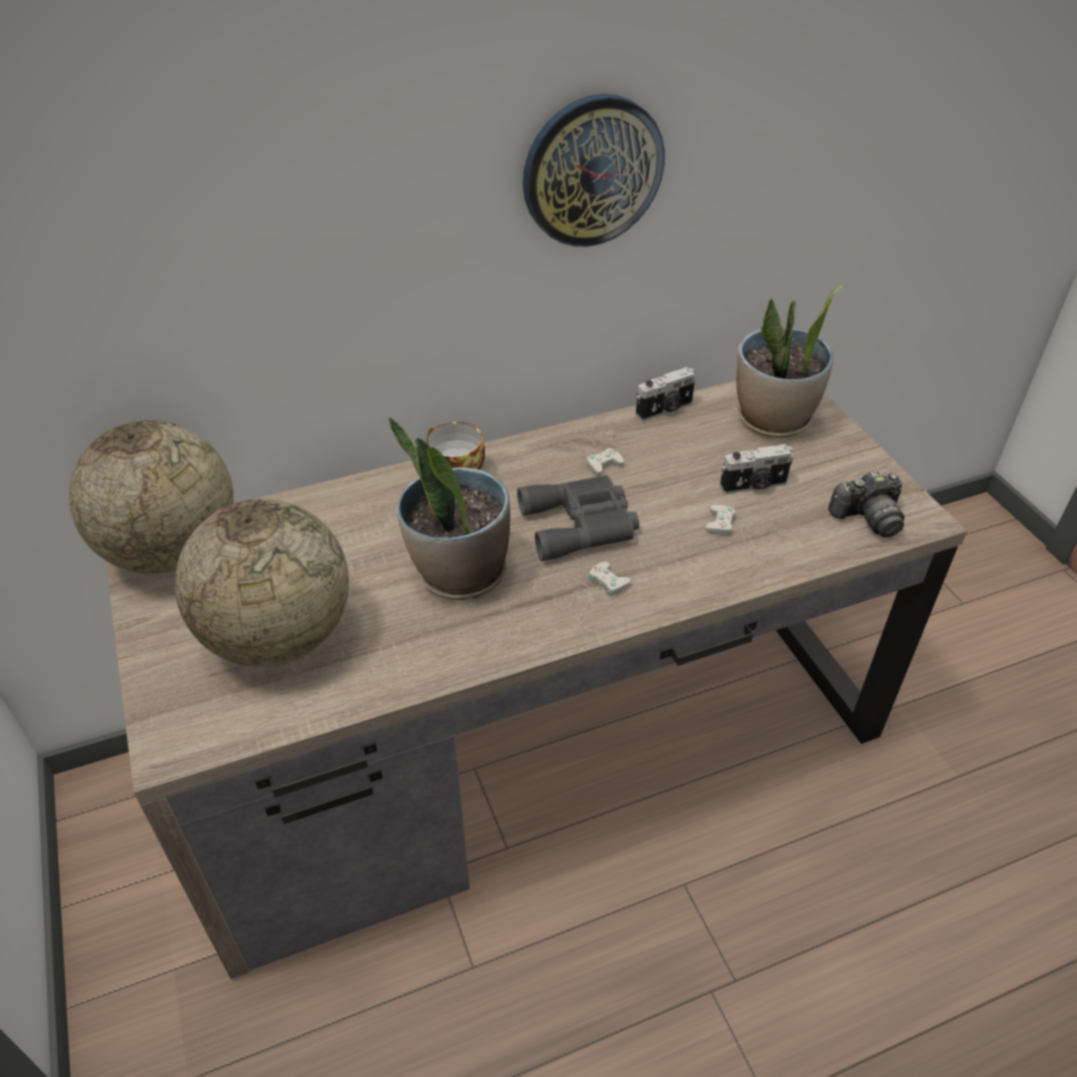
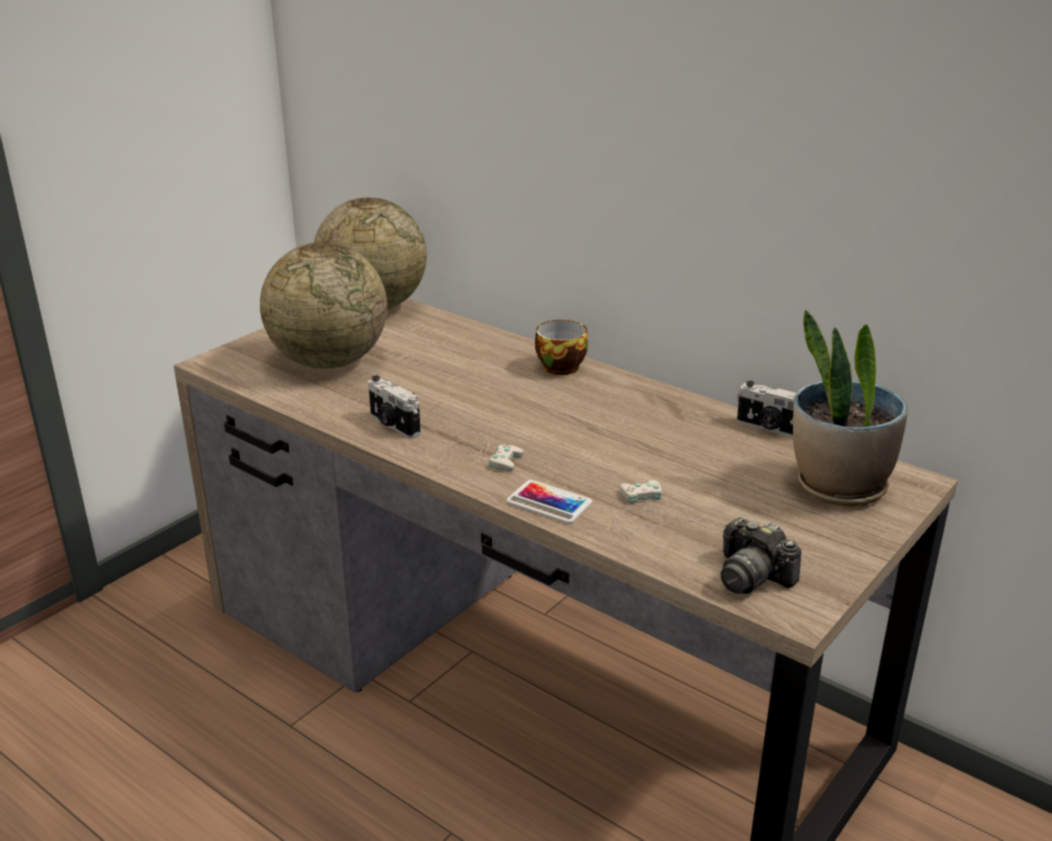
camera: 60 degrees right, 15 degrees down
potted plant [389,416,510,600] -> none
grey binoculars [517,475,639,561] -> none
wall clock [523,94,665,247] -> none
white game controller [544,420,624,475] -> none
camera [720,444,793,494] -> camera moved to [368,375,421,438]
none -> phone [506,480,592,523]

